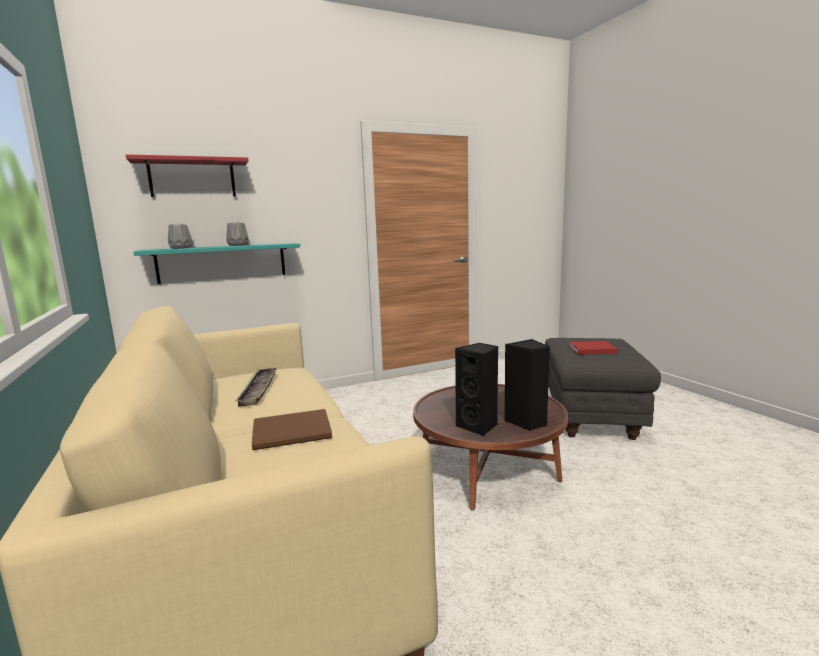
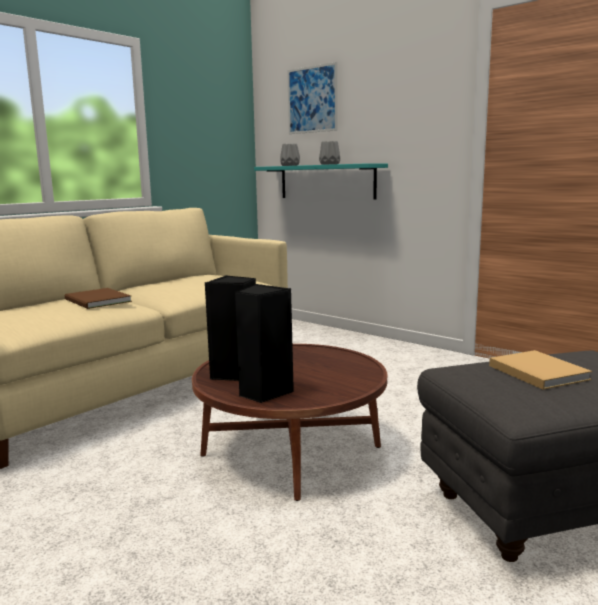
camera: 65 degrees right, 0 degrees up
red shelf [126,154,249,197] -> picture [287,62,338,134]
tray [235,367,277,406] -> none
red book [569,341,618,354] -> beige book [489,350,592,390]

